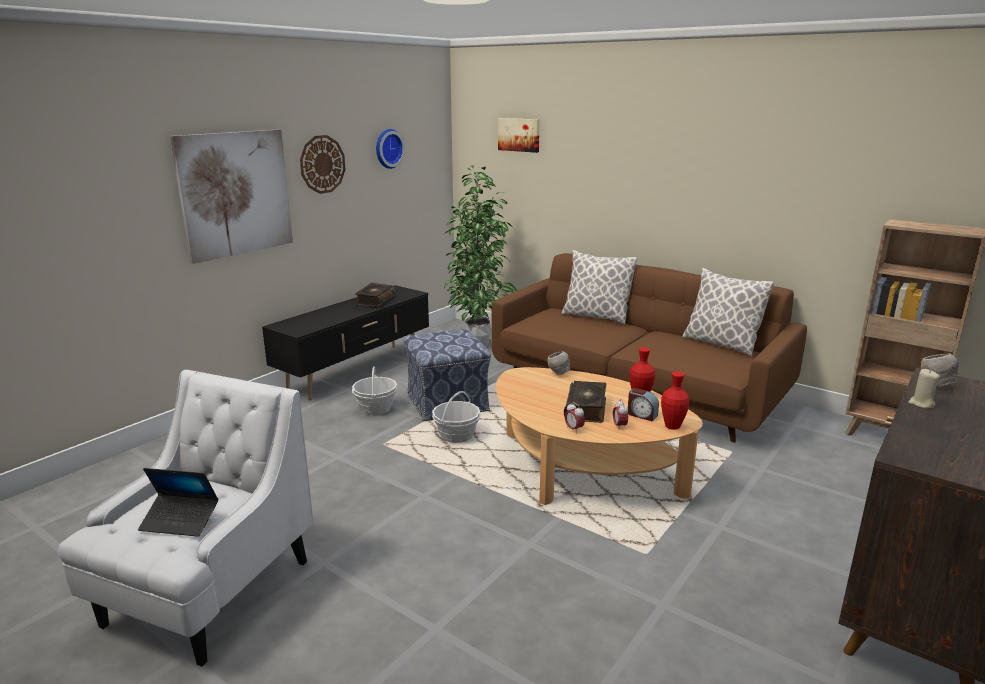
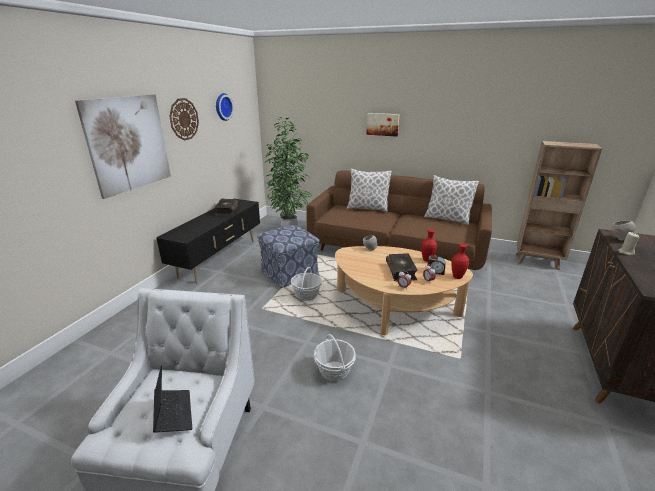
camera: 15 degrees left, 5 degrees up
laptop [138,468,218,537] -> laptop turned 105 degrees counterclockwise [153,364,192,433]
basket [352,366,397,415] -> basket moved to [314,334,356,381]
picture [498,118,540,153] -> picture moved to [366,113,399,137]

